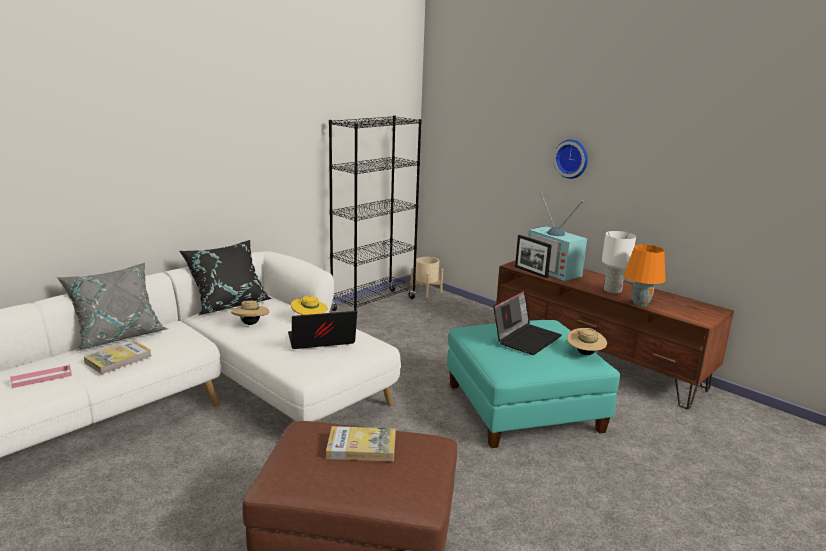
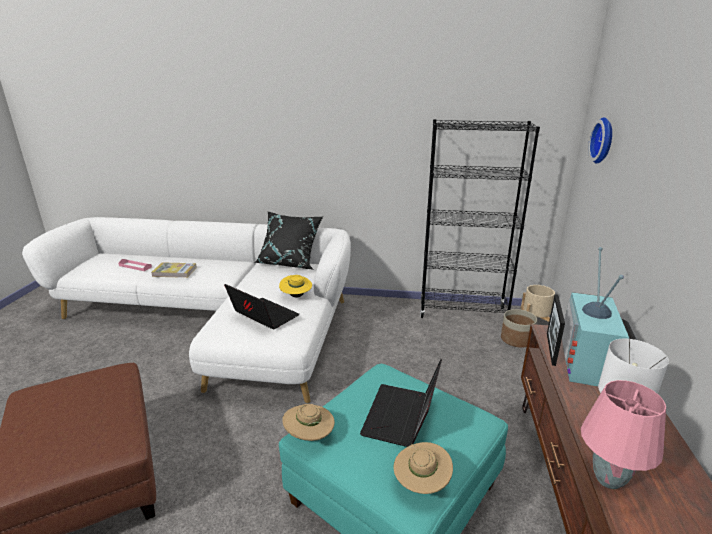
camera: 55 degrees right, 5 degrees up
grey pillow [57,263,168,351] -> none
beige hat [231,300,269,325] -> beige hat moved to [282,404,335,441]
book [326,426,396,461] -> none
laptop [493,290,562,355] -> laptop turned 105 degrees clockwise [360,359,442,447]
wall clock [553,139,588,179] -> wall clock moved to [588,117,612,164]
orange table lamp [624,244,666,307] -> pink table lamp [581,380,666,489]
none -> planter [501,309,537,348]

